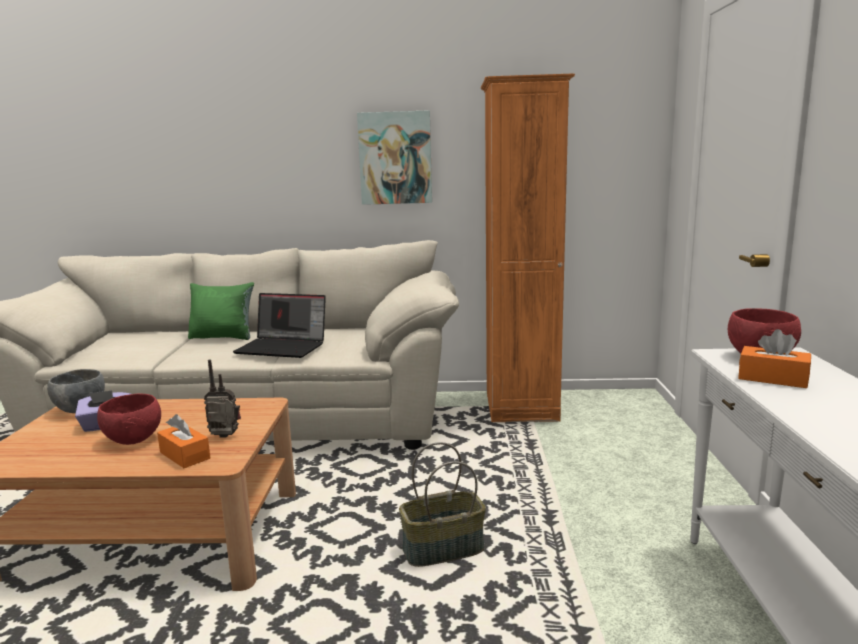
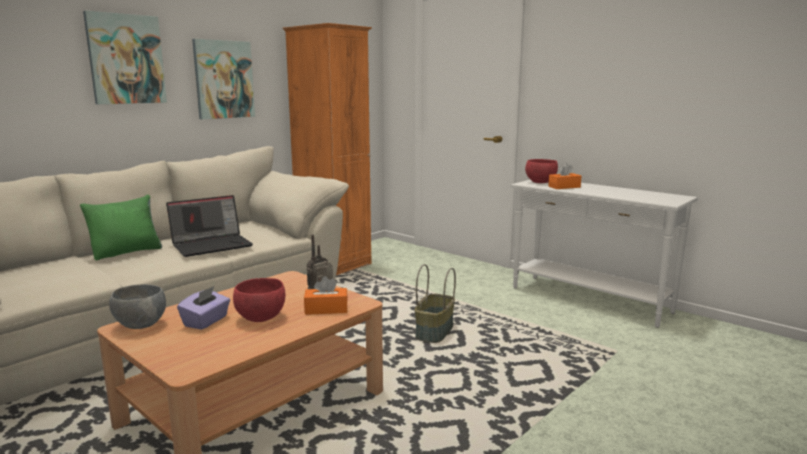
camera: 50 degrees left, 0 degrees up
none -> picture [83,11,167,104]

